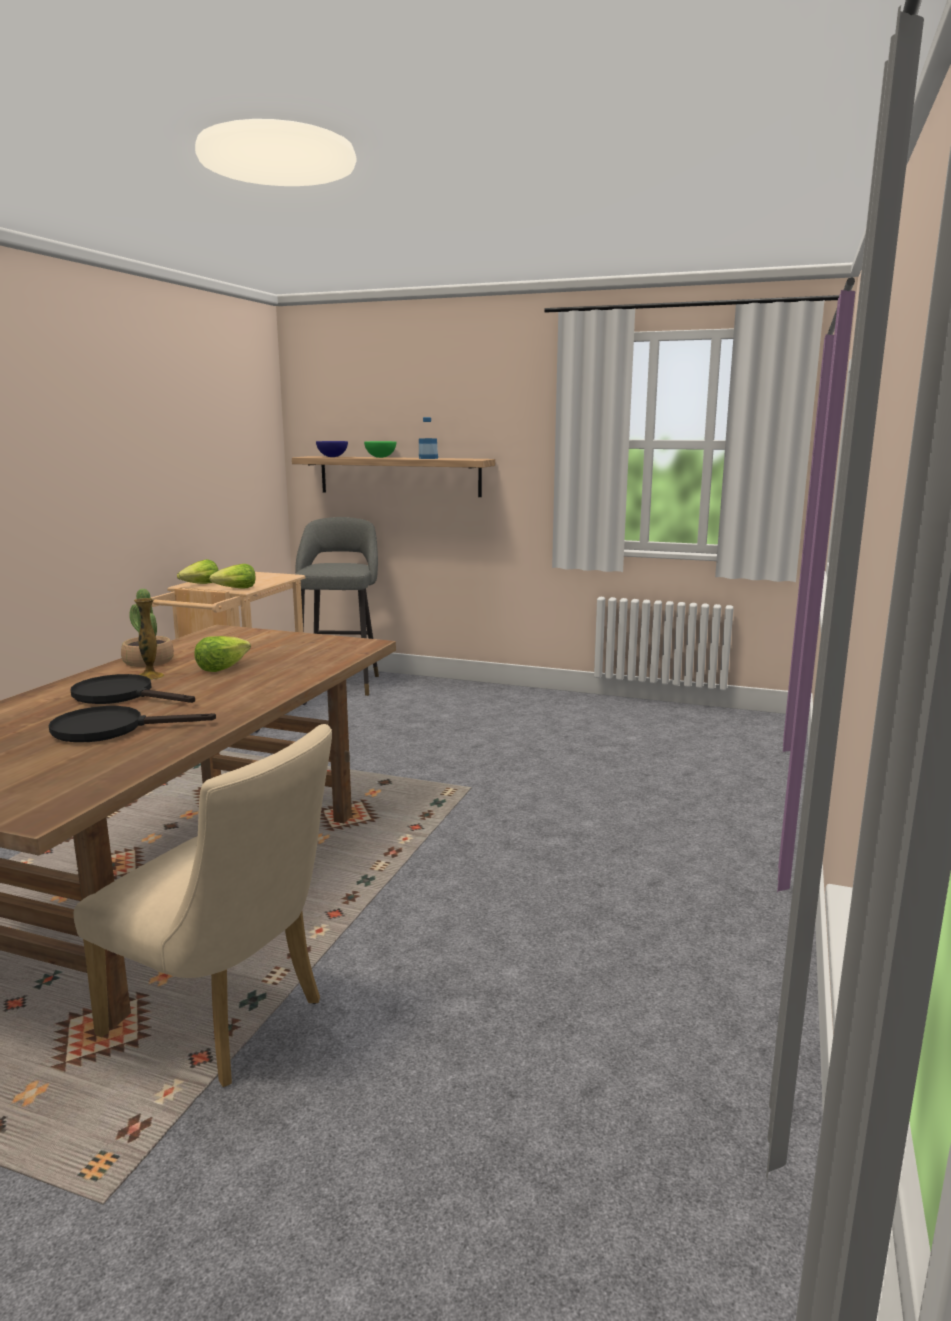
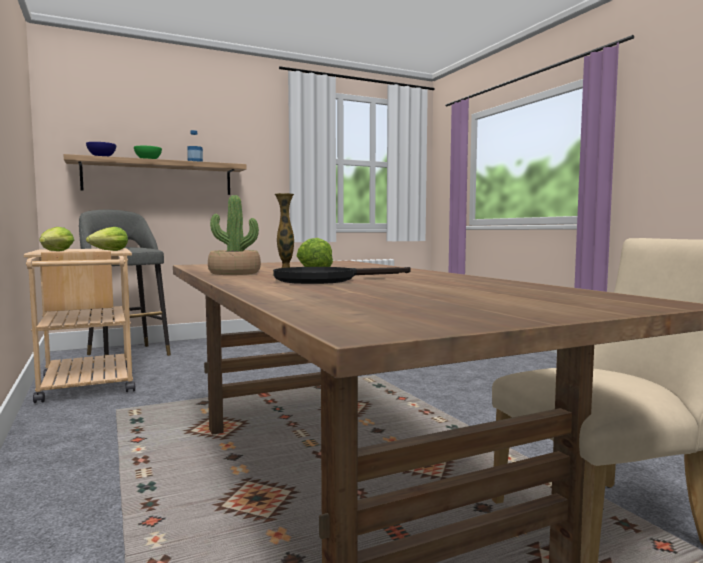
camera: 45 degrees left, 10 degrees down
black frying pan [49,706,216,742] -> none

